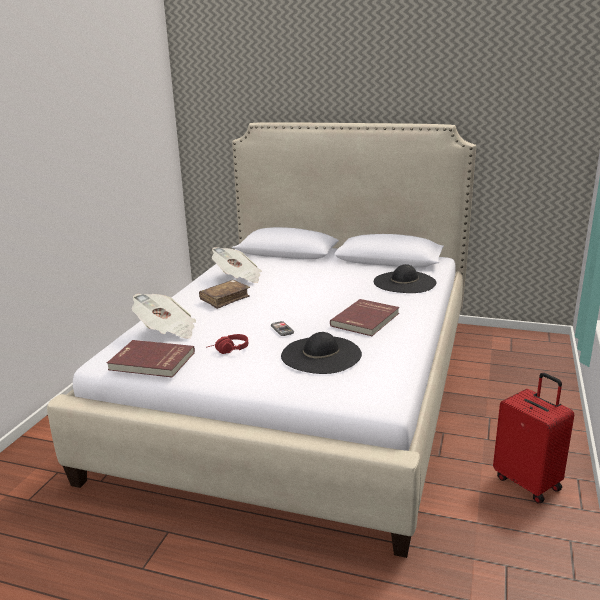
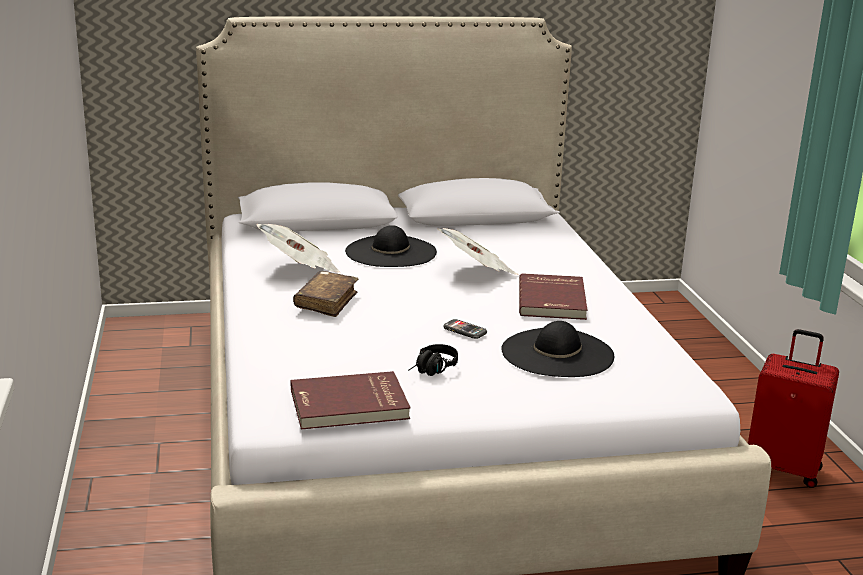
camera: 30 degrees left, 0 degrees up
newspaper [132,294,196,339] -> newspaper moved to [437,228,519,275]
red headphones [208,334,248,354] -> black headphones [408,344,458,376]
black hat [374,264,437,293] -> black hat moved to [345,225,437,267]

